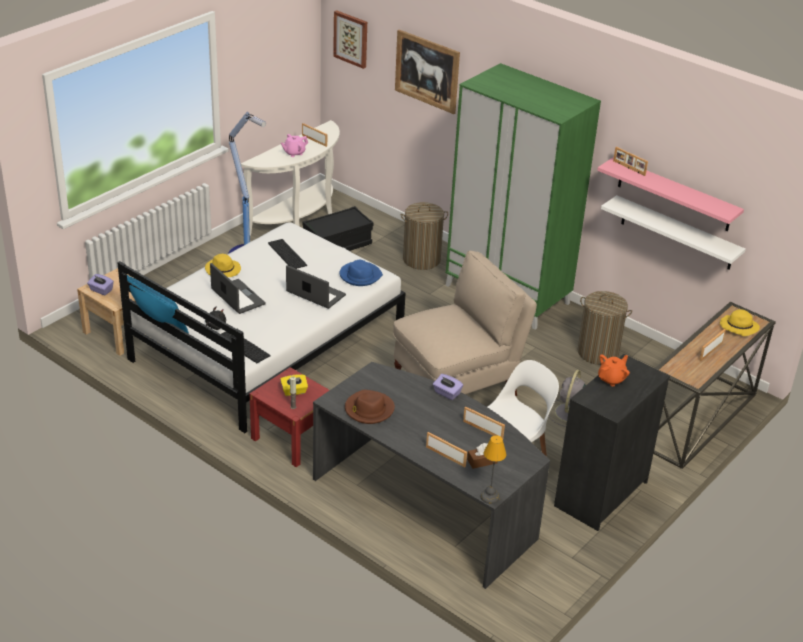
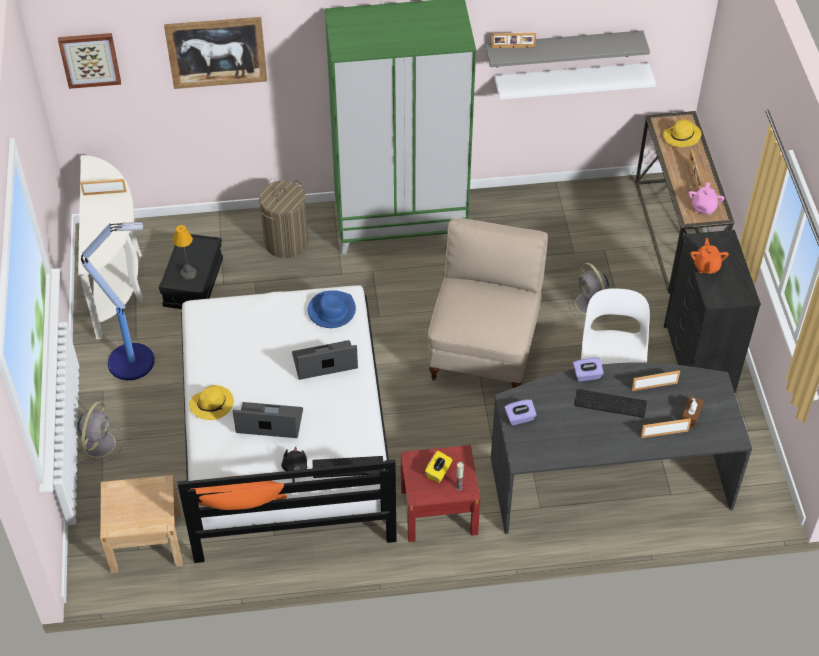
camera: 45 degrees left, 15 degrees up
purple tissue box [87,274,114,295] -> purple tissue box moved to [504,399,537,425]
blue pillow [127,275,189,334] -> orange pillow [192,476,287,510]
keyboard [268,239,307,269] -> keyboard moved to [574,389,647,418]
pink teapot [281,134,308,157] -> pink teapot moved to [688,182,724,215]
brown hat [345,390,395,424] -> none
table lamp [481,435,506,504] -> table lamp moved to [173,225,197,280]
laundry basket [578,291,632,365] -> none
pink shelf [597,157,744,231] -> grey shelf [485,31,650,67]
none -> grey fan [77,402,124,464]

